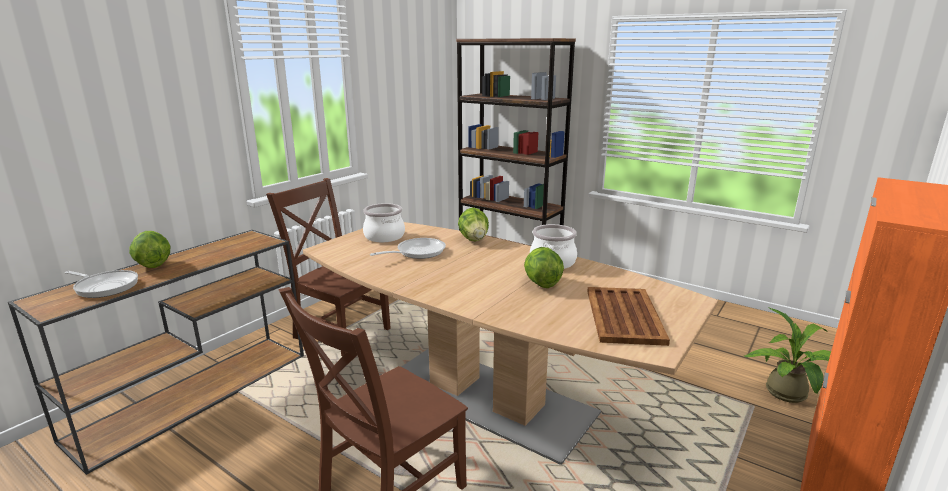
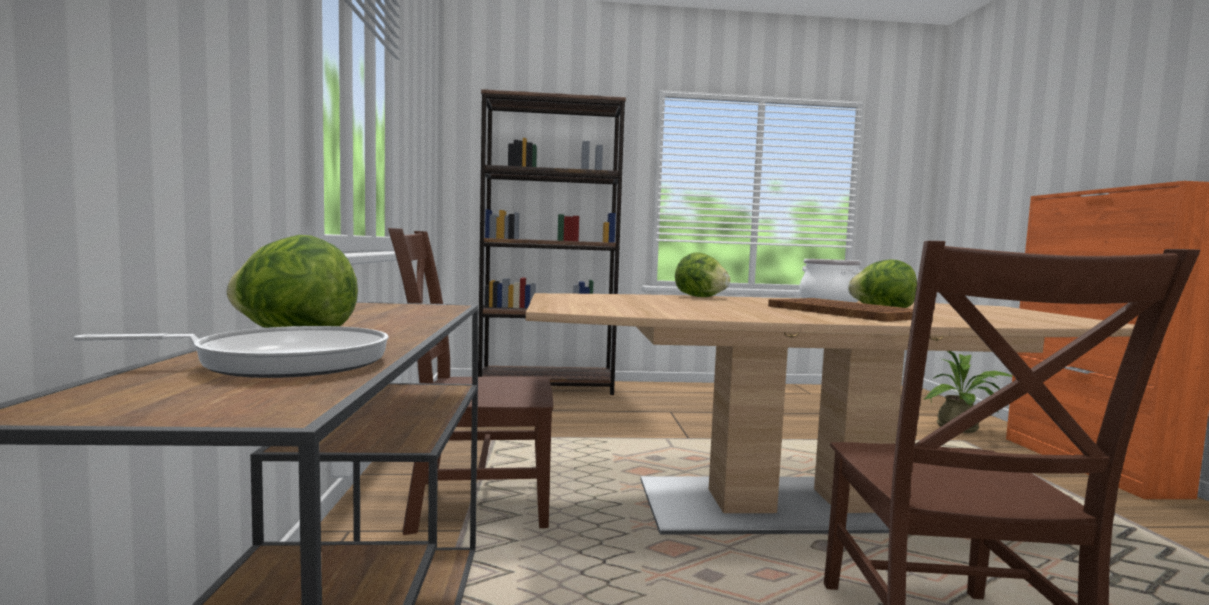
camera: 40 degrees left, 15 degrees down
cooking pot [363,203,405,242] -> none
frying pan [370,238,446,259] -> none
brown tray [587,287,670,346] -> brown tray moved to [768,298,913,322]

